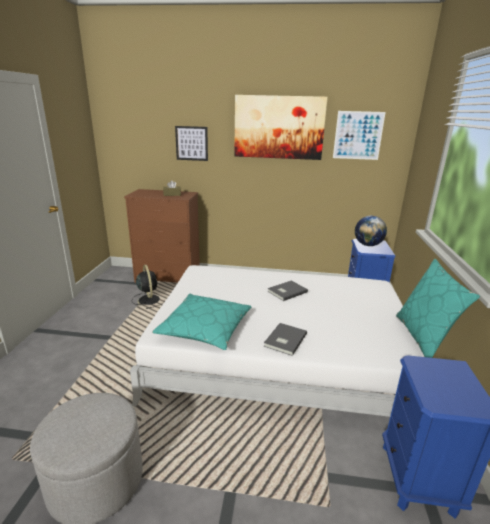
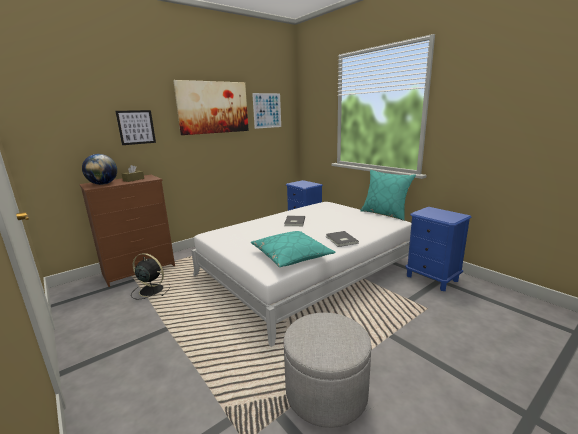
camera: 45 degrees left, 5 degrees down
globe [355,216,387,246] -> globe moved to [82,154,117,185]

